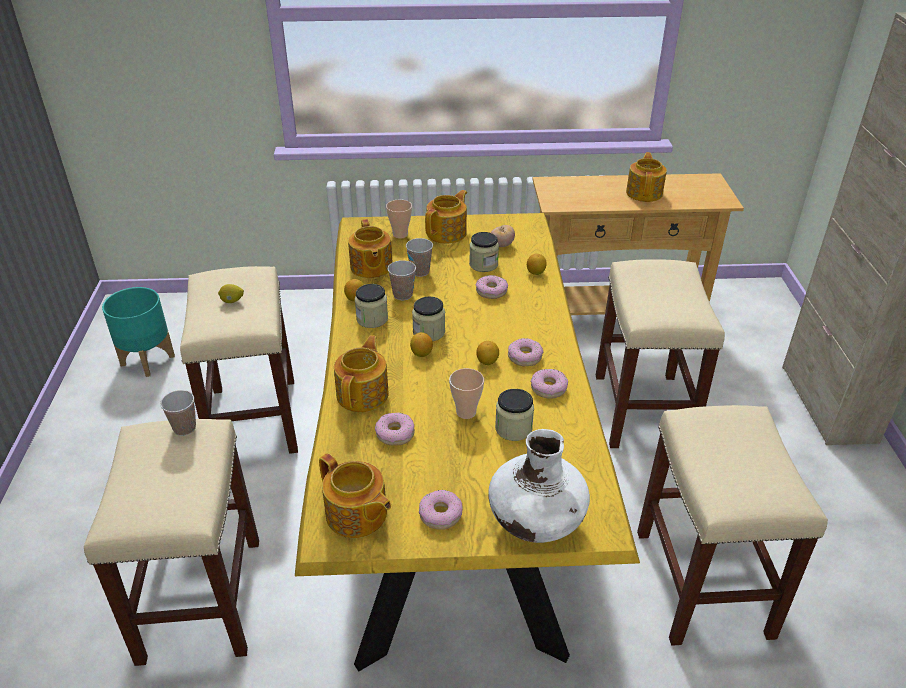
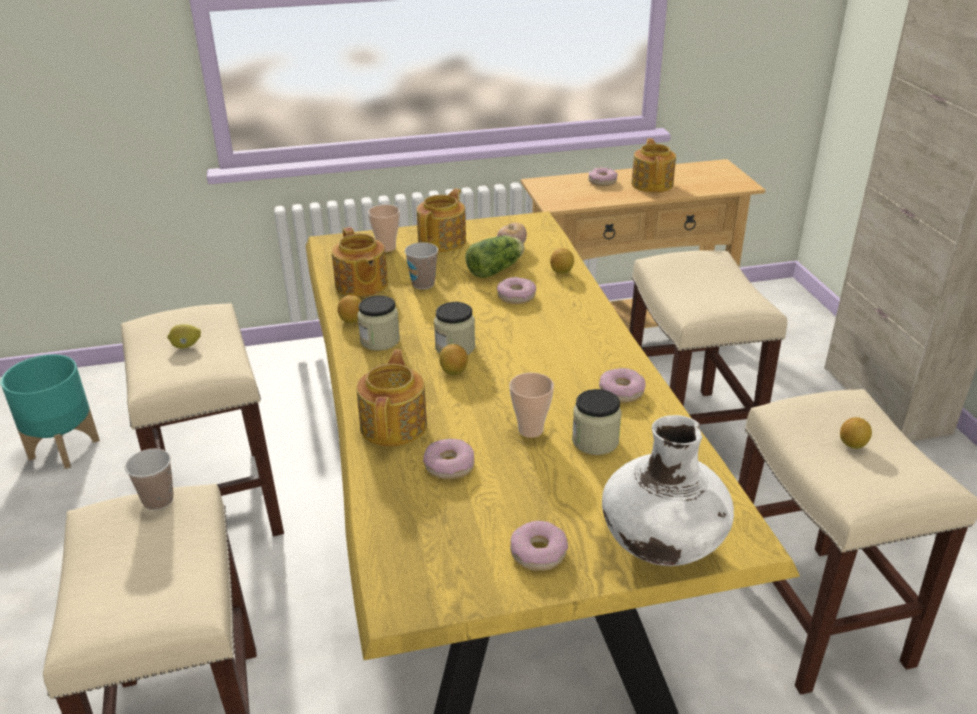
camera: 10 degrees left, 5 degrees down
teapot [319,453,391,538] -> none
cup [388,260,416,300] -> none
jar [469,232,499,272] -> lettuce [465,236,524,278]
lemon [476,341,499,365] -> lemon moved to [840,417,872,449]
donut [508,338,543,366] -> donut moved to [588,167,618,186]

